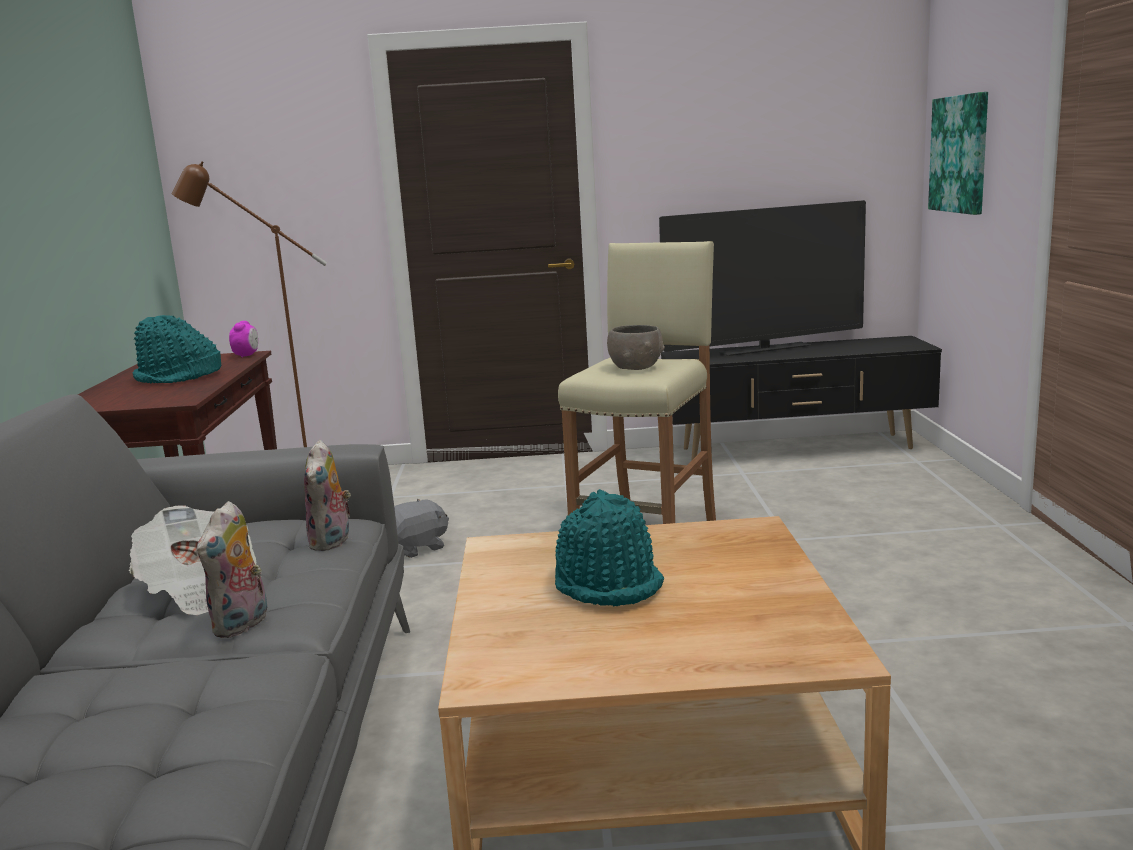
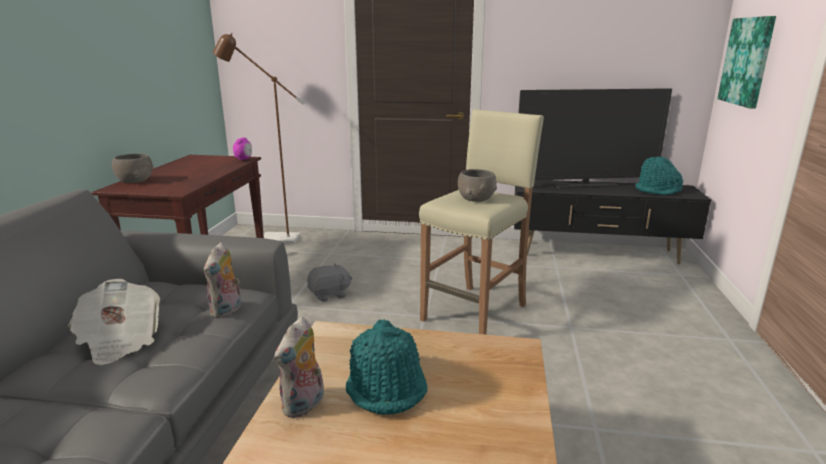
camera: 10 degrees right, 5 degrees up
turquoise hat [133,315,221,383] -> turquoise hat moved to [635,157,683,195]
plush toy [197,501,267,638] -> plush toy moved to [274,317,324,418]
none -> grey bowl [112,153,154,183]

